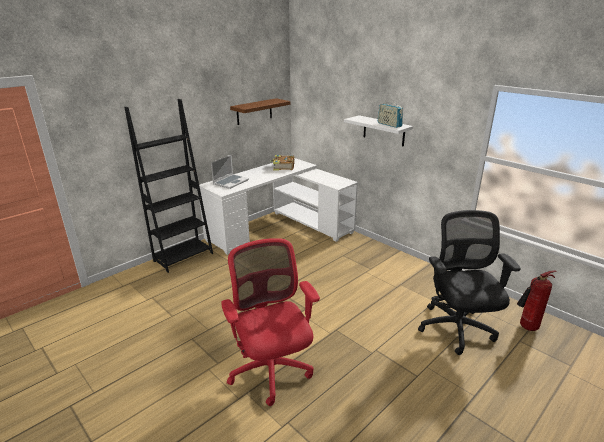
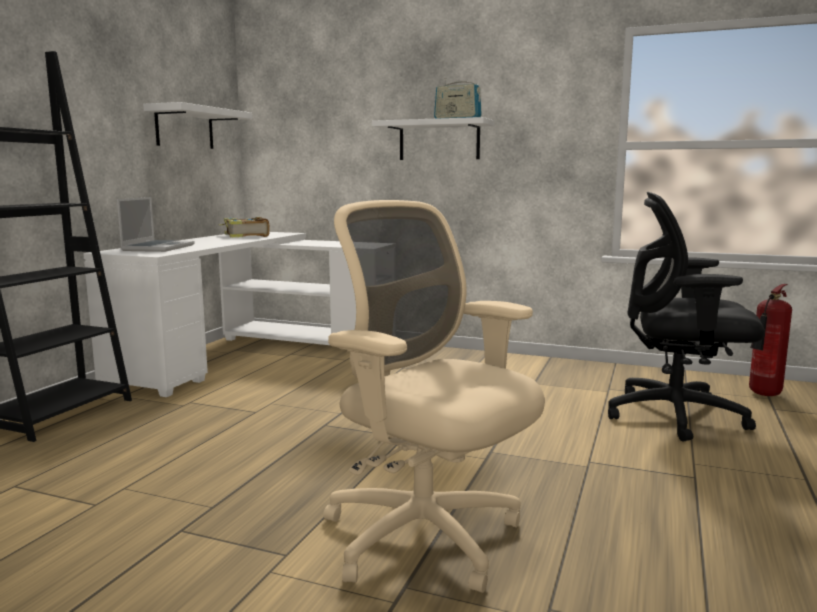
camera: 25 degrees left, 15 degrees down
red office chair [221,238,320,406] -> beige office chair [323,200,545,593]
brown shelf [230,98,290,125] -> white shelf [143,102,252,149]
black office chair [418,210,521,355] -> black office chair turned 45 degrees counterclockwise [608,192,765,442]

